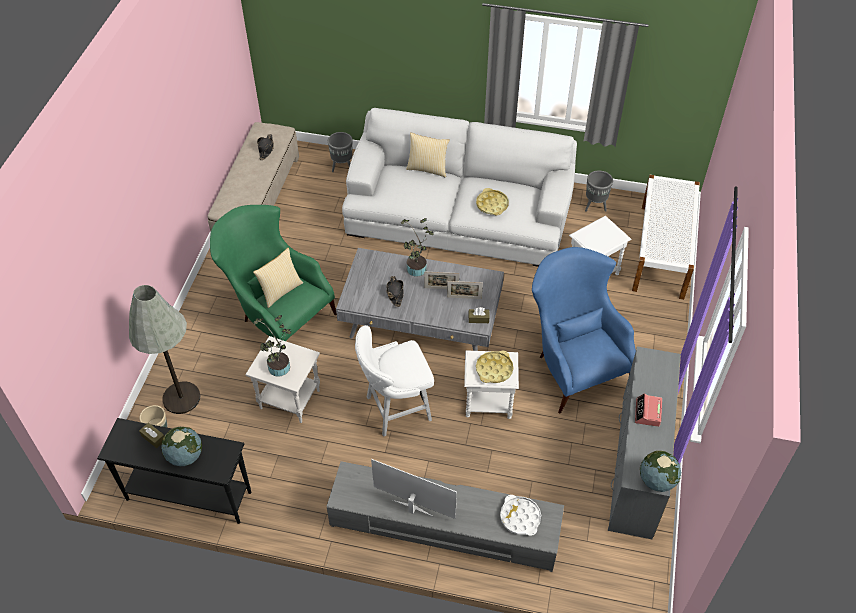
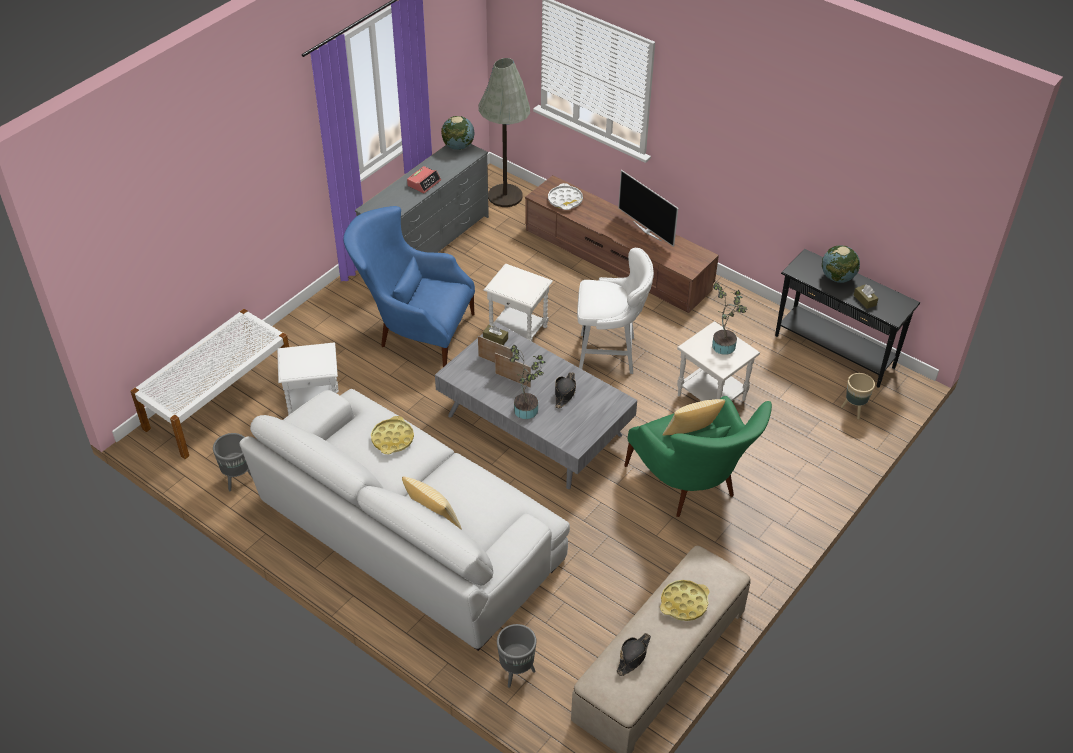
camera: 155 degrees left, 5 degrees down
grey floor lamp [129,285,200,414] -> grey floor lamp moved to [478,58,530,207]
grey tv stand [327,461,564,572] -> brown tv stand [525,175,719,313]
yellow tray [476,350,513,383] -> yellow tray moved to [660,580,710,621]
blue armchair [532,247,636,413] -> blue armchair turned 105 degrees clockwise [343,206,475,367]

